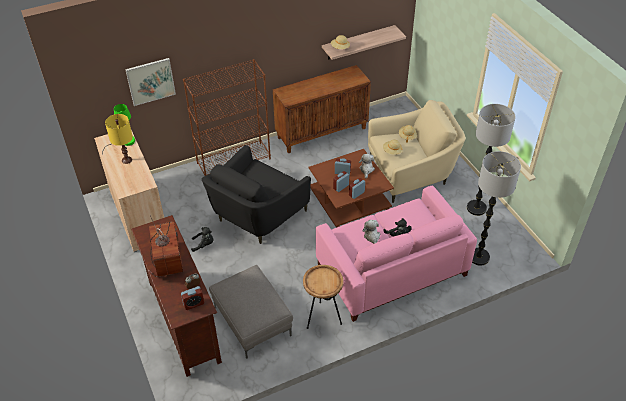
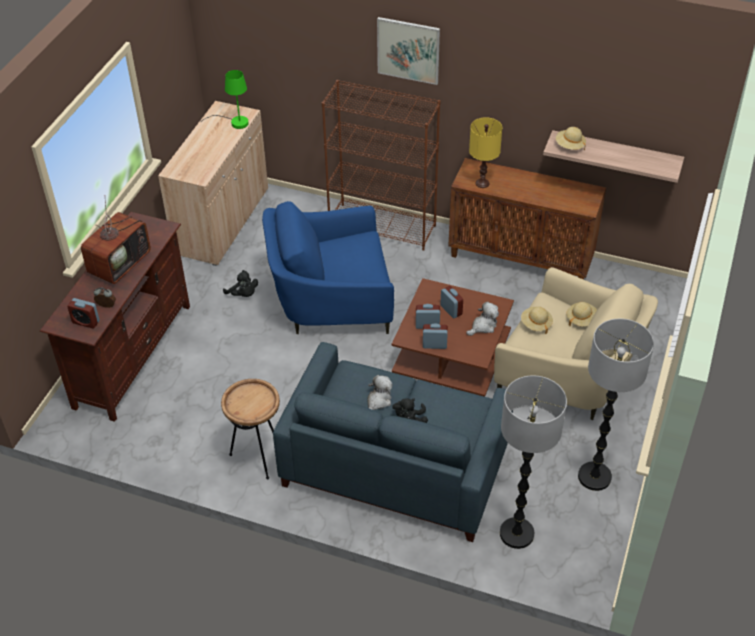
camera: 45 degrees right, 0 degrees up
yellow table lamp [105,114,133,164] -> yellow table lamp moved to [469,117,502,188]
picture [125,58,176,106] -> picture moved to [377,17,440,85]
black armchair [202,145,311,244] -> blue armchair [262,201,394,334]
grey ottoman [209,265,293,359] -> none
pink sofa [316,186,477,322] -> blue sofa [273,342,513,542]

